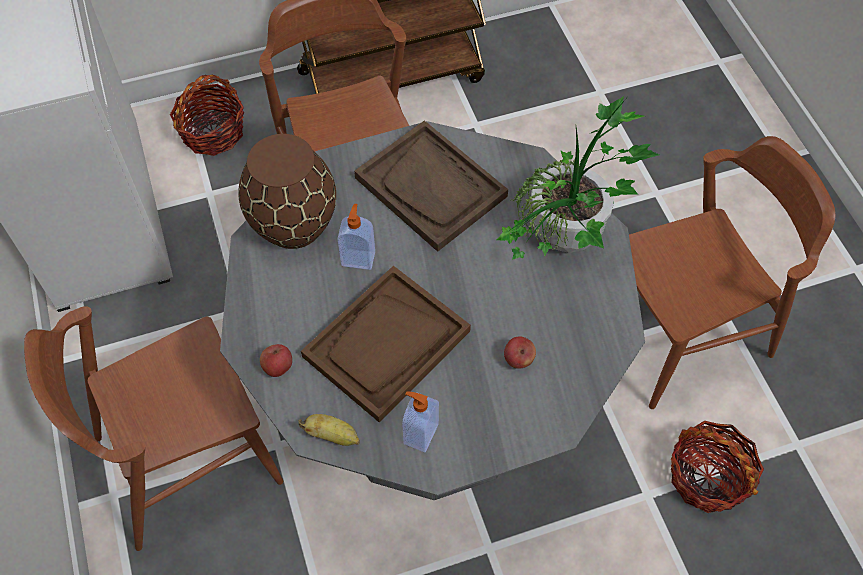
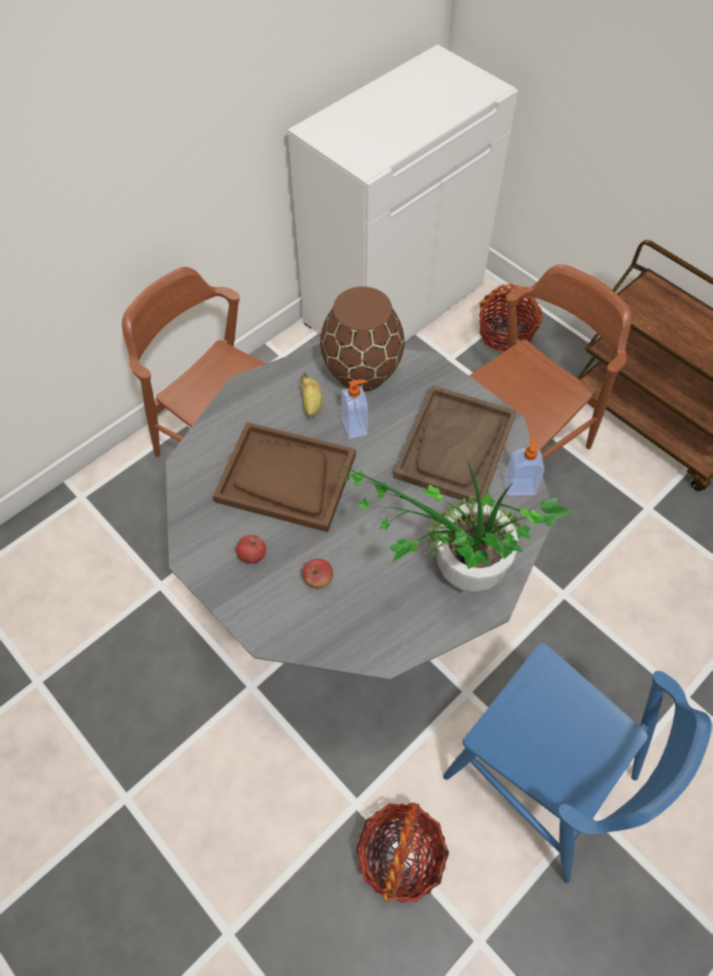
camera: 65 degrees right, 0 degrees up
apple [260,344,292,377] -> apple moved to [236,534,266,564]
banana [298,414,360,446] -> banana moved to [301,372,322,417]
soap dispenser [402,392,439,452] -> soap dispenser moved to [504,436,544,496]
brown chair [629,136,835,409] -> blue chair [443,643,712,883]

